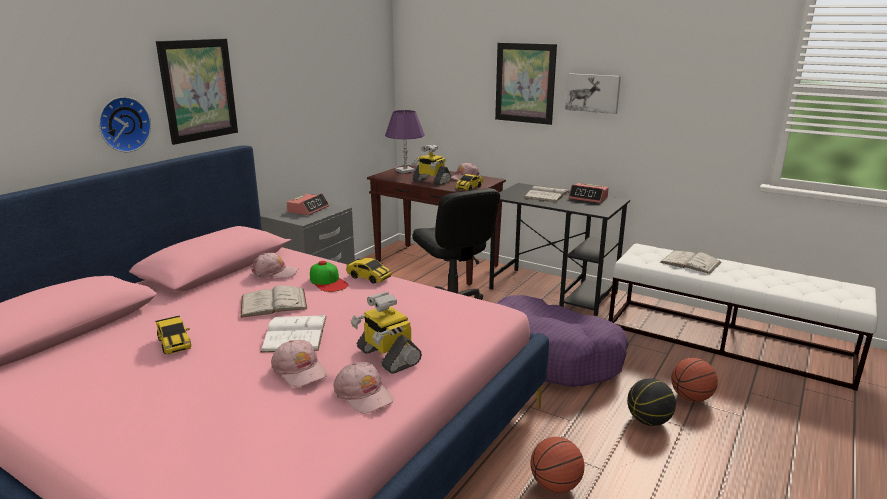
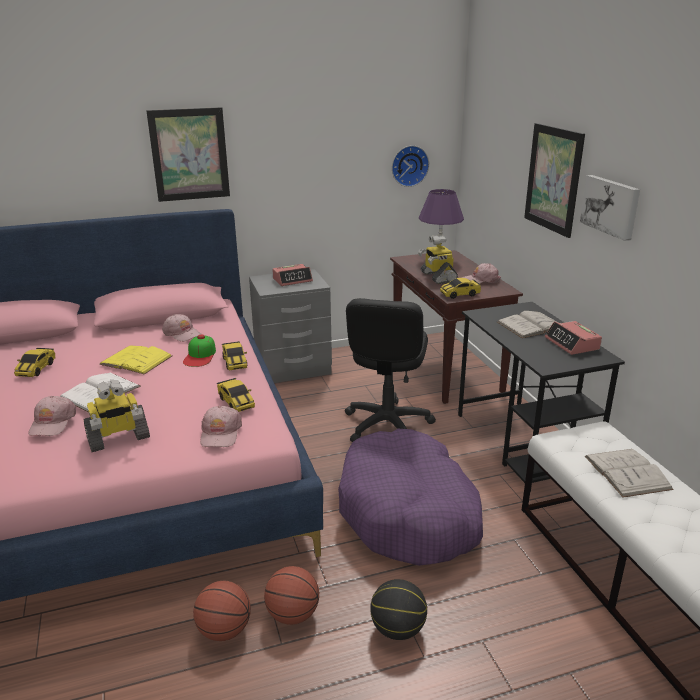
camera: 40 degrees right, 5 degrees up
wall clock [99,97,151,152] -> wall clock moved to [392,145,429,187]
white book [241,285,307,318] -> yellow book [99,345,172,374]
pink cap [333,362,394,414] -> pink cap moved to [200,406,242,447]
toy robot [351,292,422,374] -> toy robot turned 120 degrees counterclockwise [84,380,150,452]
basketball [671,358,718,402] -> basketball moved to [264,566,319,625]
none -> toy car [217,378,255,412]

